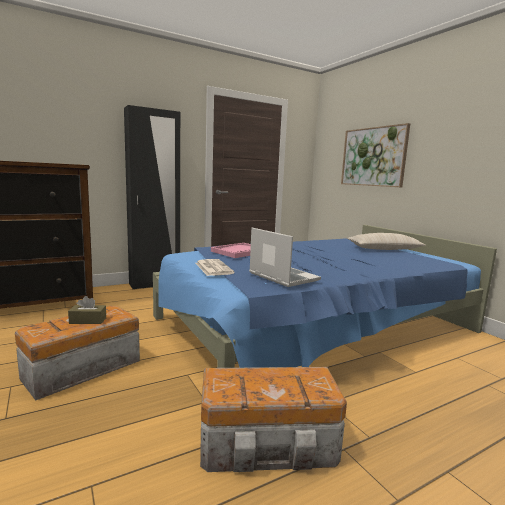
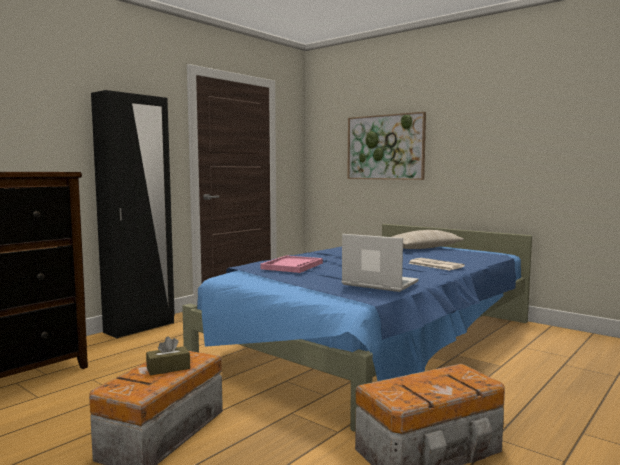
camera: 20 degrees left, 5 degrees down
newspaper [196,259,235,276] -> newspaper moved to [408,258,465,270]

